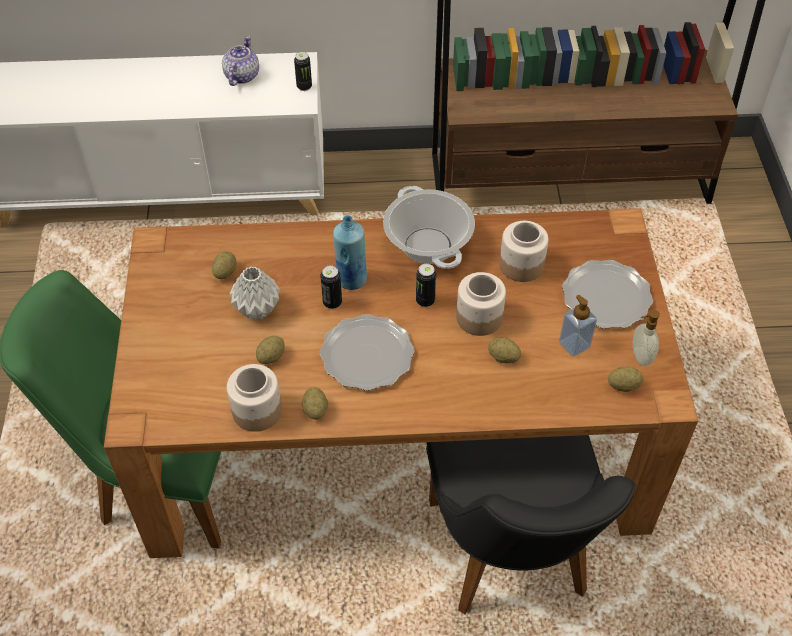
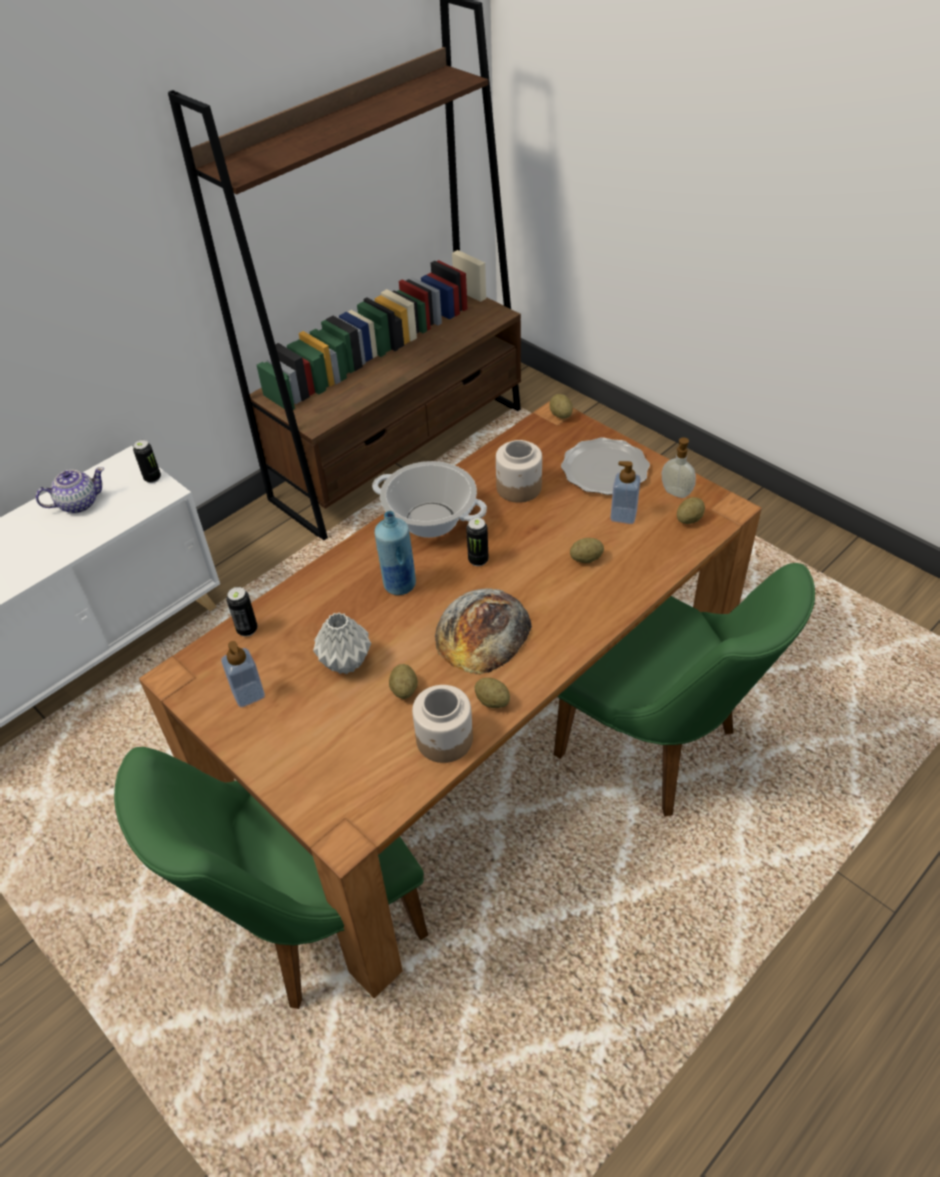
camera: 40 degrees left, 5 degrees down
potato [212,251,236,279] -> potato moved to [550,394,573,419]
teapot [222,36,259,86] -> teapot turned 90 degrees clockwise [36,467,104,513]
can [320,265,342,309] -> can moved to [226,587,258,637]
plate [320,314,414,391] -> bread [435,588,532,675]
black chair [426,435,636,614] -> green chair [554,563,815,816]
jar [456,272,506,336] -> none
none -> soap dispenser [221,641,265,707]

